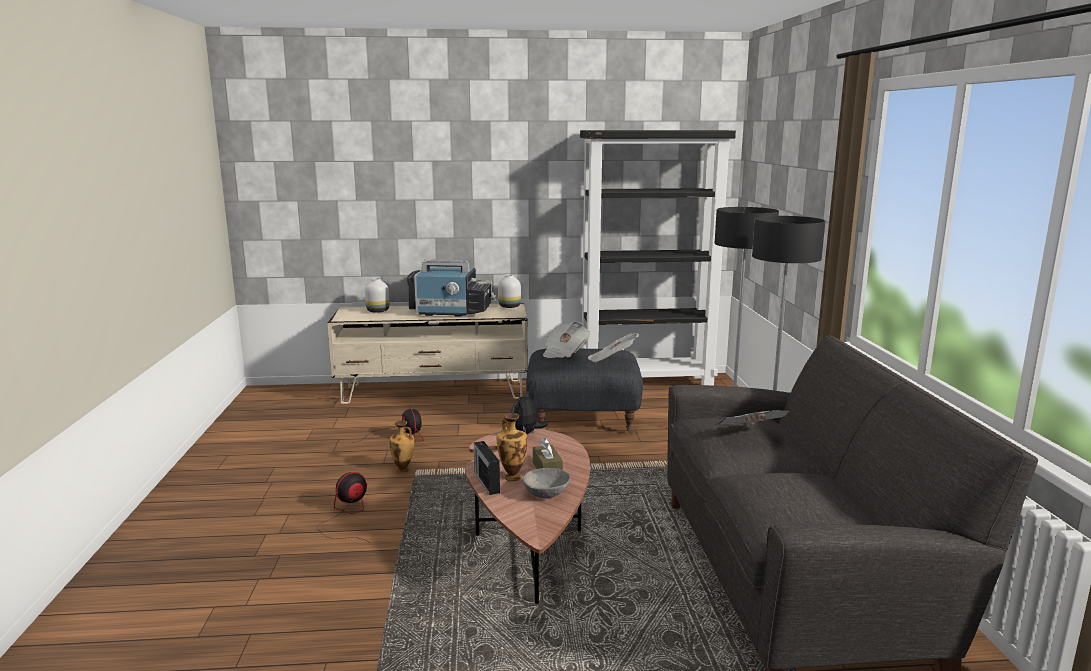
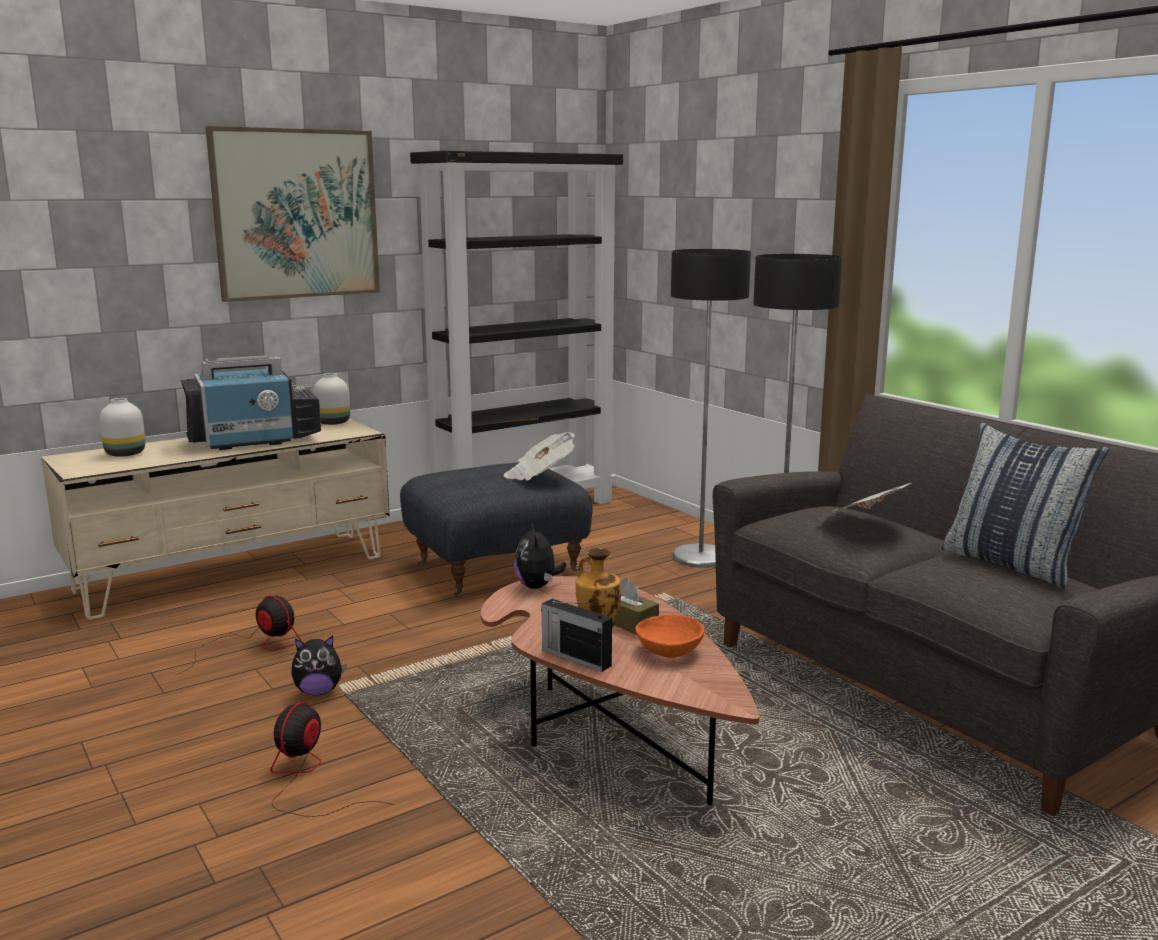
camera: 30 degrees left, 0 degrees up
vase [390,420,414,474] -> plush toy [291,636,347,696]
grey bowl [523,468,570,498] -> orange bowl [635,614,705,658]
newspaper [543,321,590,358] -> none
none -> picture [205,126,380,302]
none -> pillow [941,422,1110,588]

